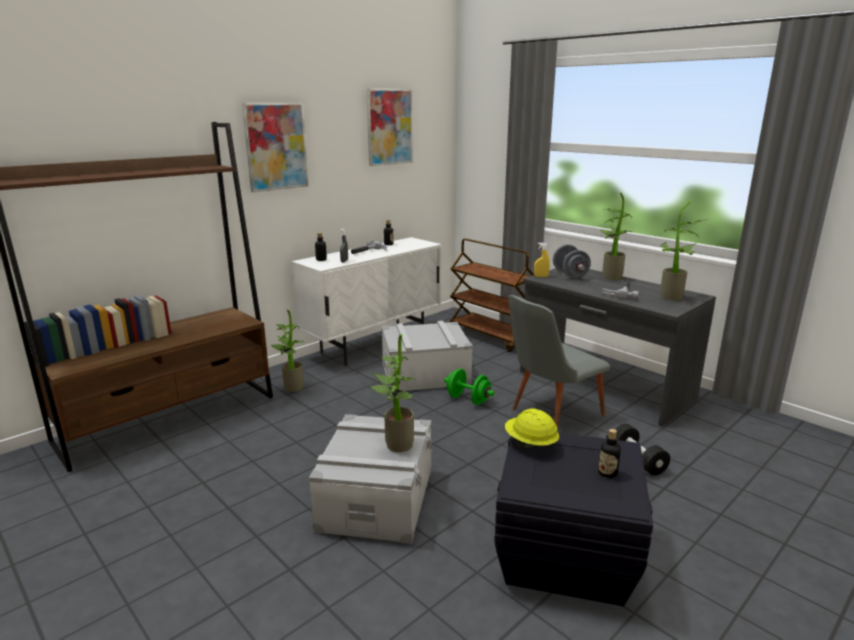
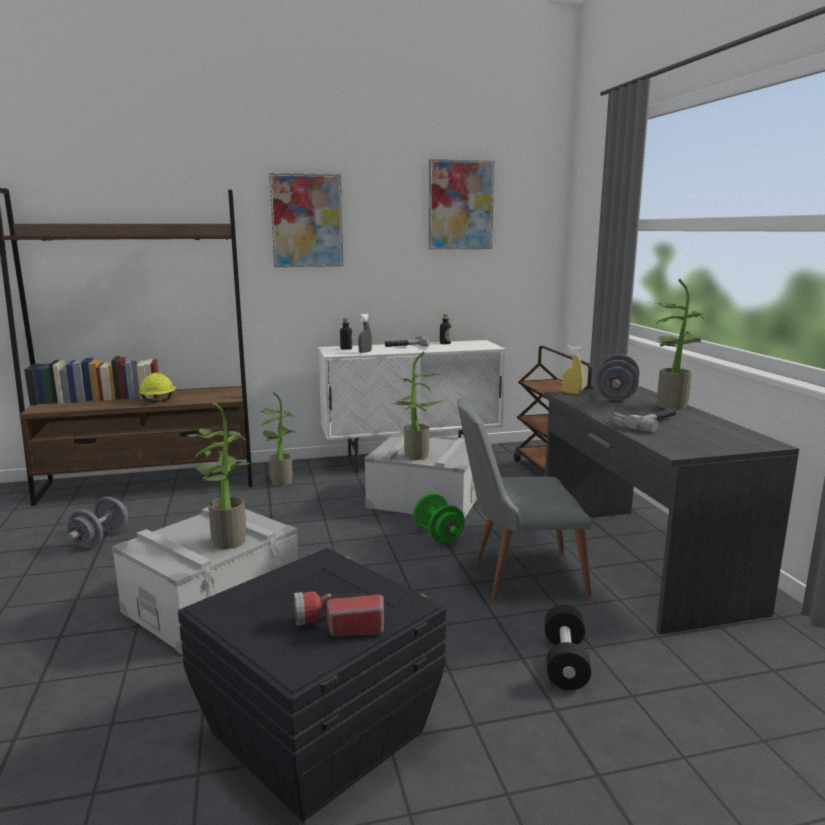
camera: 30 degrees right, 5 degrees down
yellow hard hat [505,408,559,449] -> yellow hard hat moved to [138,373,176,402]
bottle [598,429,621,478] -> flashlight [294,591,384,636]
potted plant [660,201,709,300] -> potted plant moved to [391,351,445,460]
none -> grey dumbbell [67,497,128,548]

